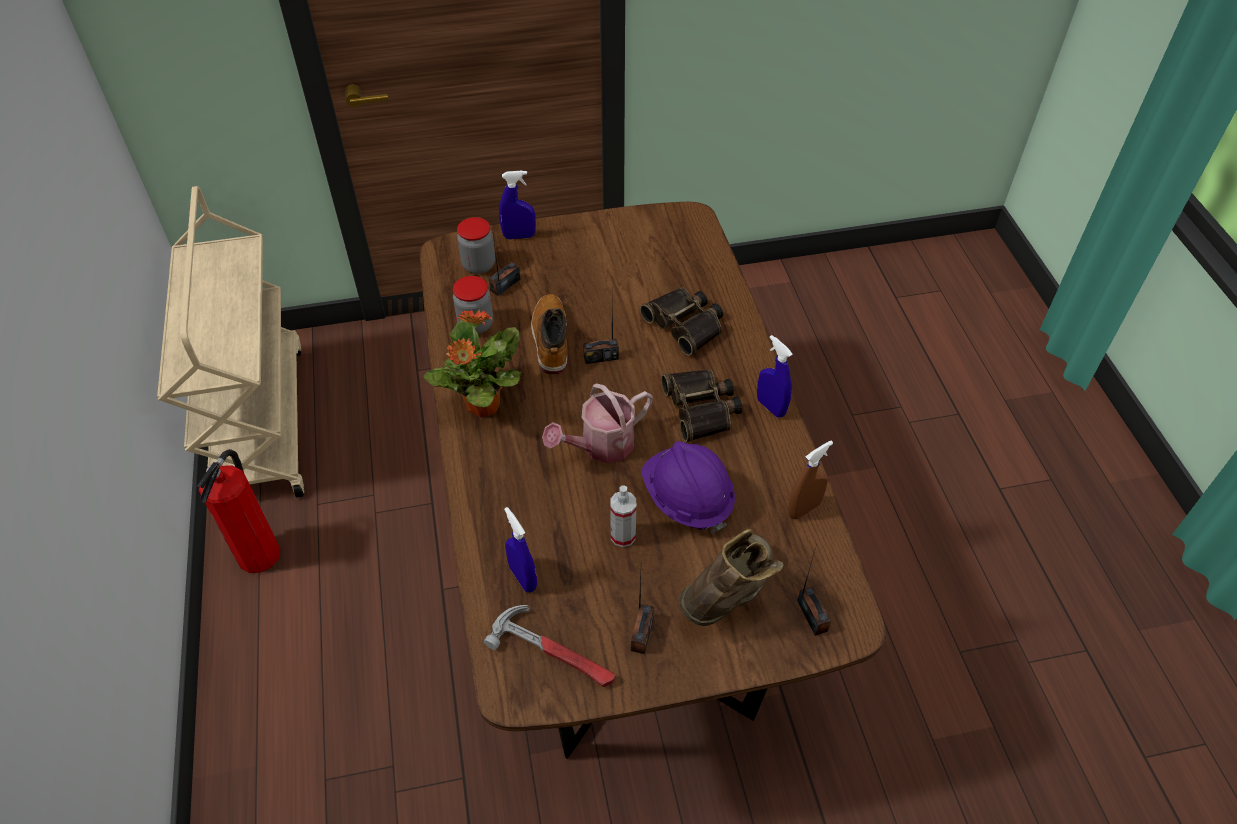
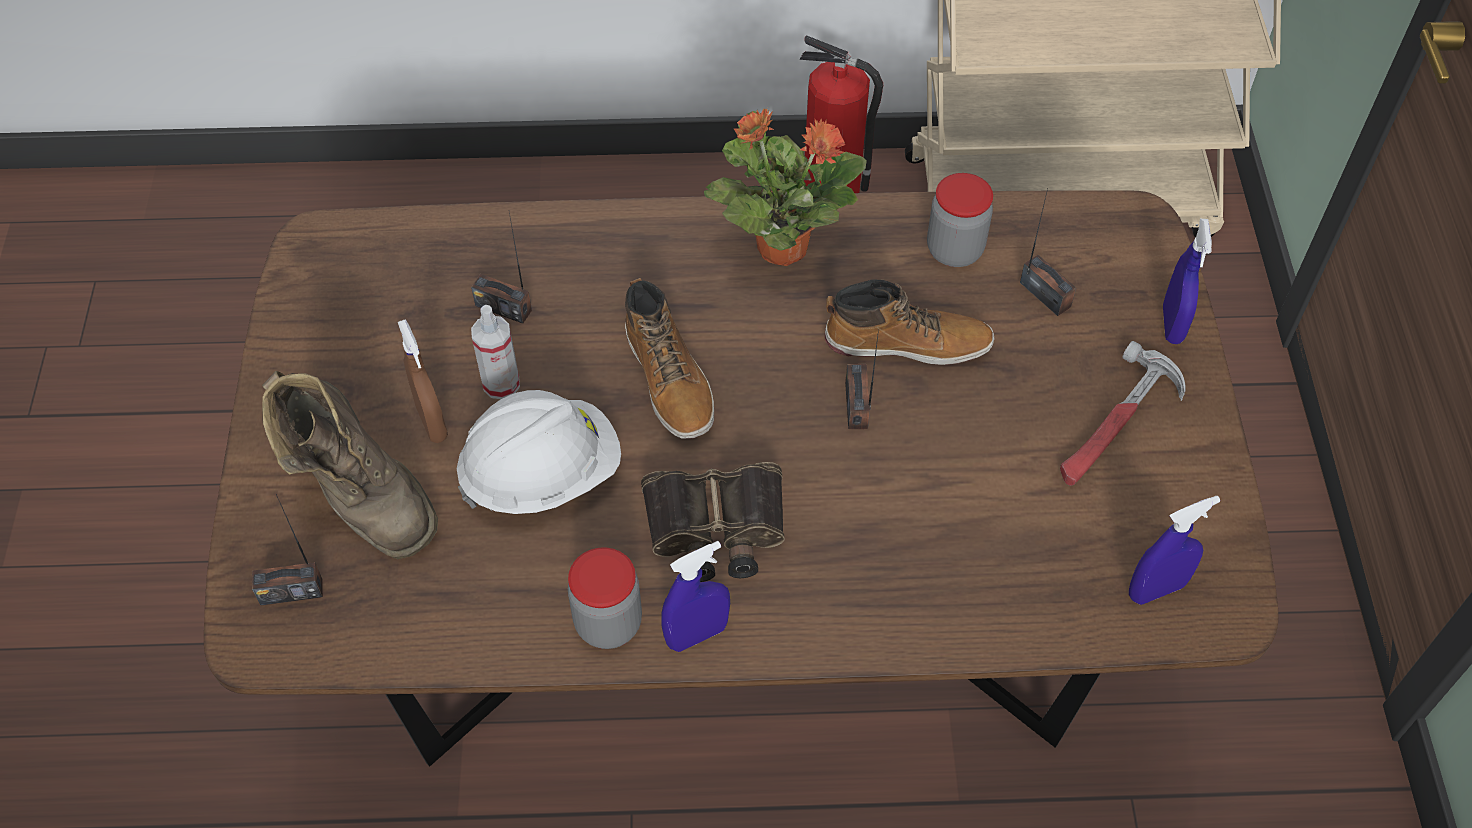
camera: 100 degrees right, 5 degrees up
jar [457,217,495,274] -> jar moved to [568,547,642,649]
hammer [484,605,616,687] -> hammer moved to [1060,341,1186,486]
blue spray bottle [504,507,537,592] -> blue spray bottle moved to [1129,496,1220,605]
watering can [542,383,653,464] -> boot [625,278,714,439]
radio [631,573,654,654] -> radio moved to [471,212,532,324]
binoculars [640,287,723,356] -> none
purple hard hat [641,441,735,534] -> white hard hat [457,390,621,514]
brown spray bottle [788,440,833,519] -> brown spray bottle moved to [398,319,448,443]

